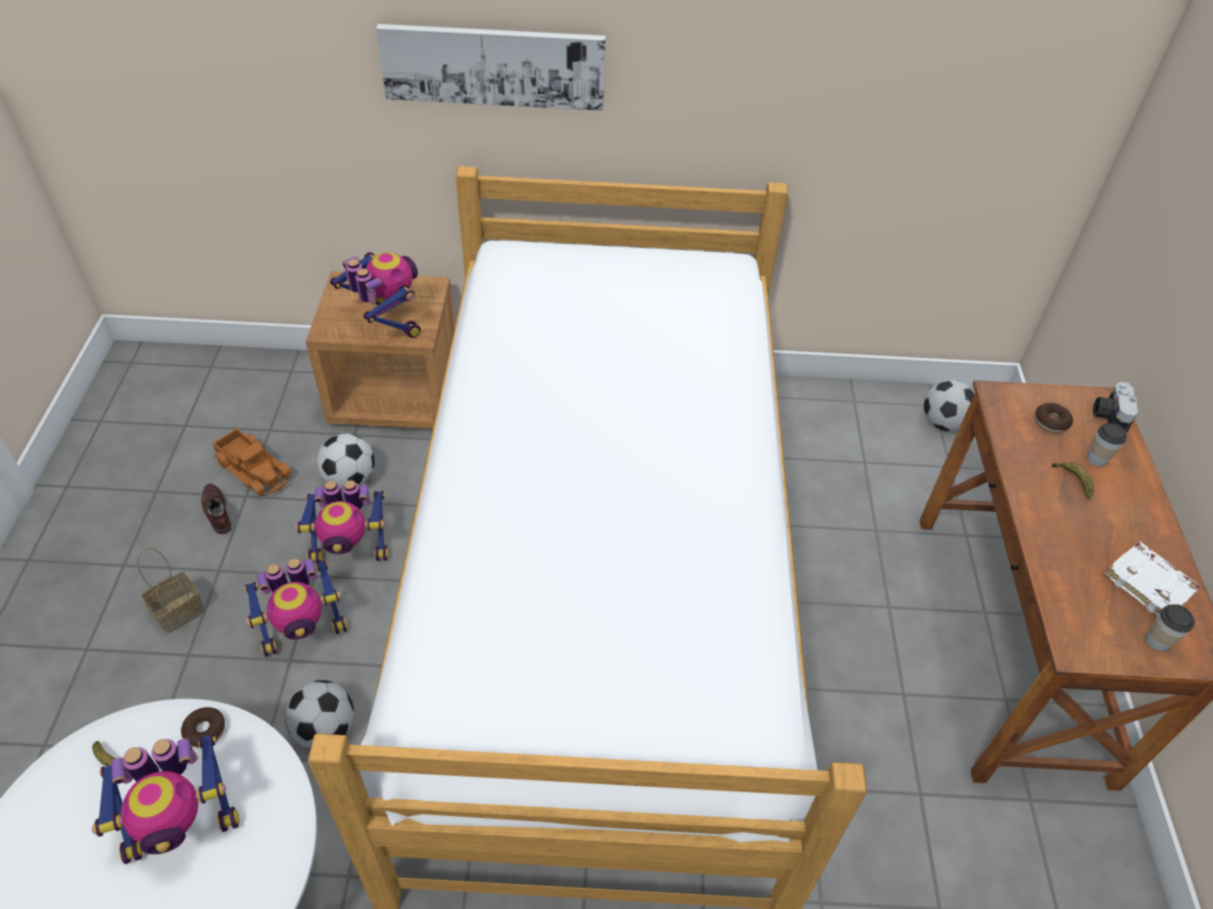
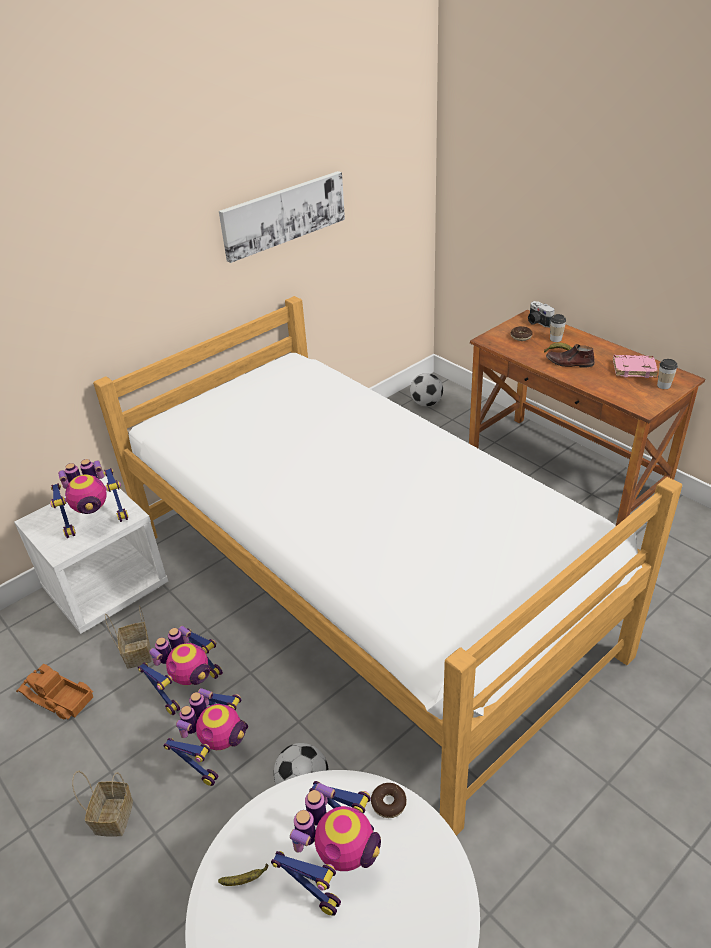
camera: 40 degrees left, 10 degrees down
donut [181,707,225,748] -> donut moved to [371,783,407,818]
brown shoe [201,483,231,534] -> brown shoe moved to [546,344,594,368]
toy truck [212,428,292,496] -> toy truck turned 150 degrees counterclockwise [16,664,93,719]
brown nightstand [306,271,455,429] -> white nightstand [14,476,169,634]
football [317,433,375,489] -> basket [105,605,151,669]
toy robot [330,252,421,338] -> toy robot turned 150 degrees clockwise [50,459,128,538]
picture [376,24,606,111] -> picture moved to [219,171,345,263]
white book [1104,542,1201,616] -> pink book [613,355,658,378]

